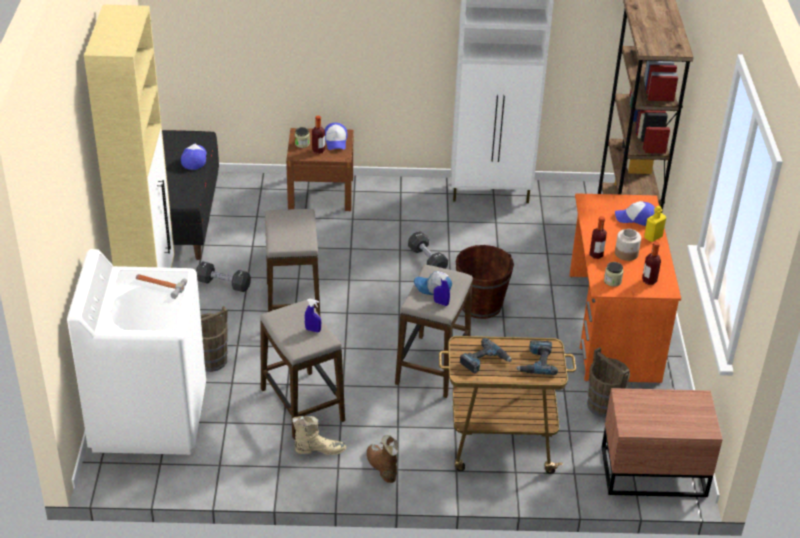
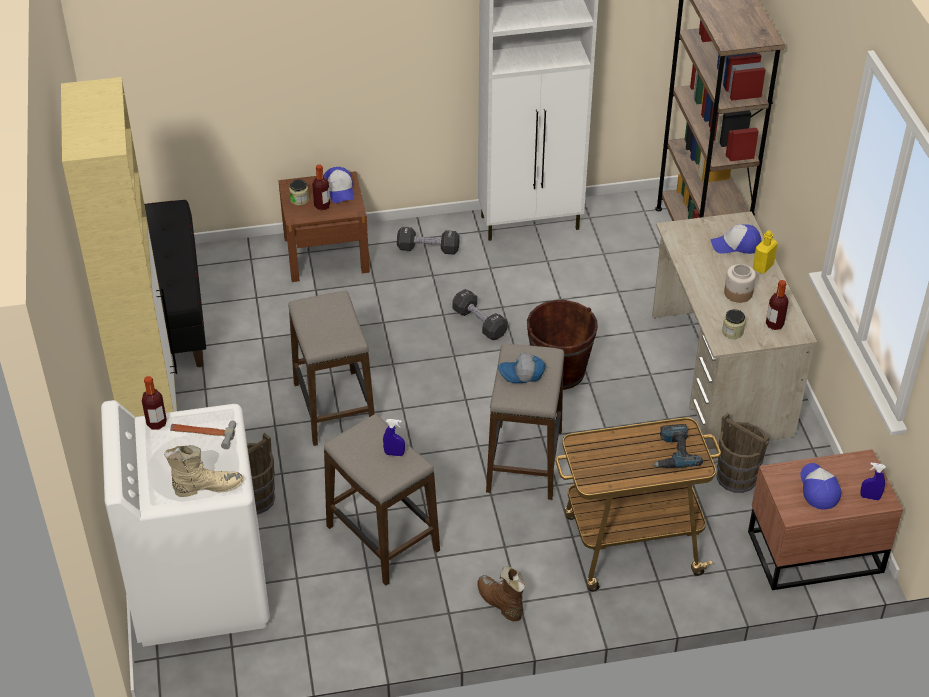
camera: 10 degrees left, 5 degrees up
cap [181,143,206,170] -> cap moved to [800,463,841,509]
black dumbbell [196,261,251,292] -> black dumbbell moved to [397,227,460,255]
beige boot [292,416,346,455] -> beige boot moved to [164,445,243,497]
blue spray bottle [434,271,450,306] -> blue spray bottle moved to [860,463,886,501]
power drill [460,338,512,373] -> none
orange desk [569,193,681,383] -> beige desk [652,211,817,450]
bottle [589,216,607,259] -> bottle moved to [142,376,167,430]

